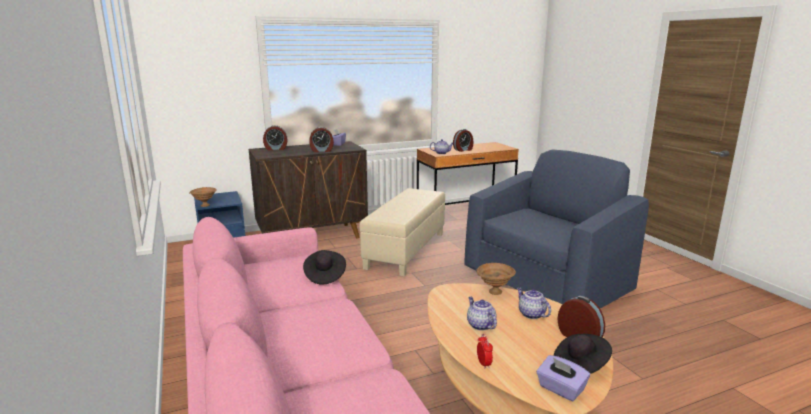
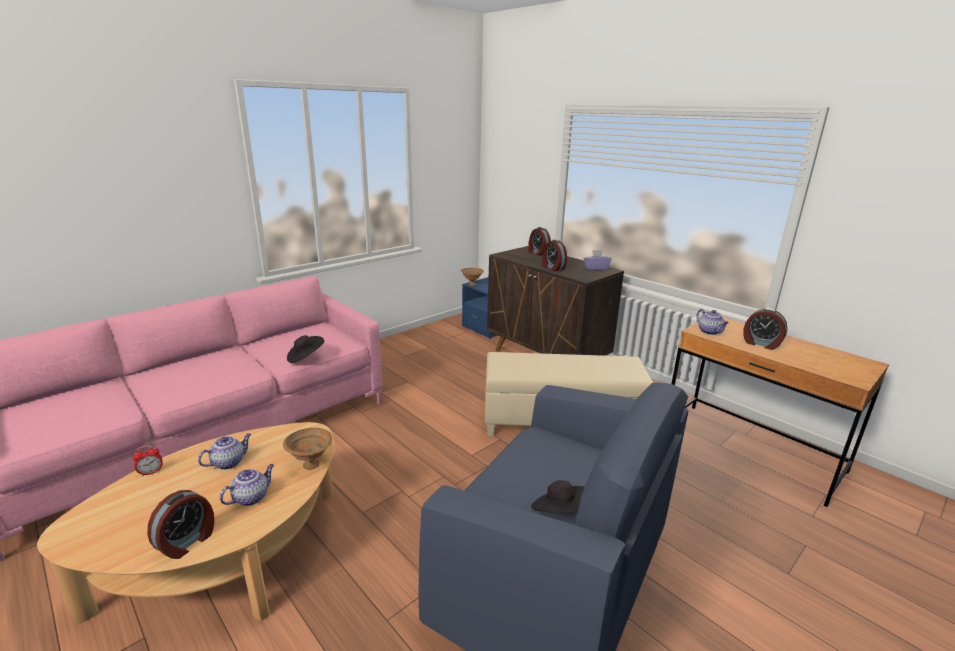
camera: 70 degrees right, 5 degrees up
purple tissue box [537,355,590,401] -> none
black hat [554,334,612,374] -> black hat moved to [531,480,585,514]

